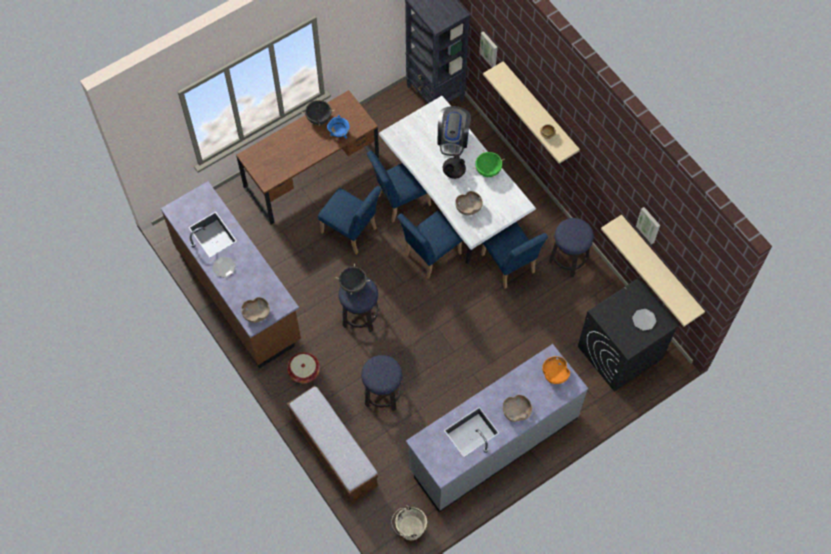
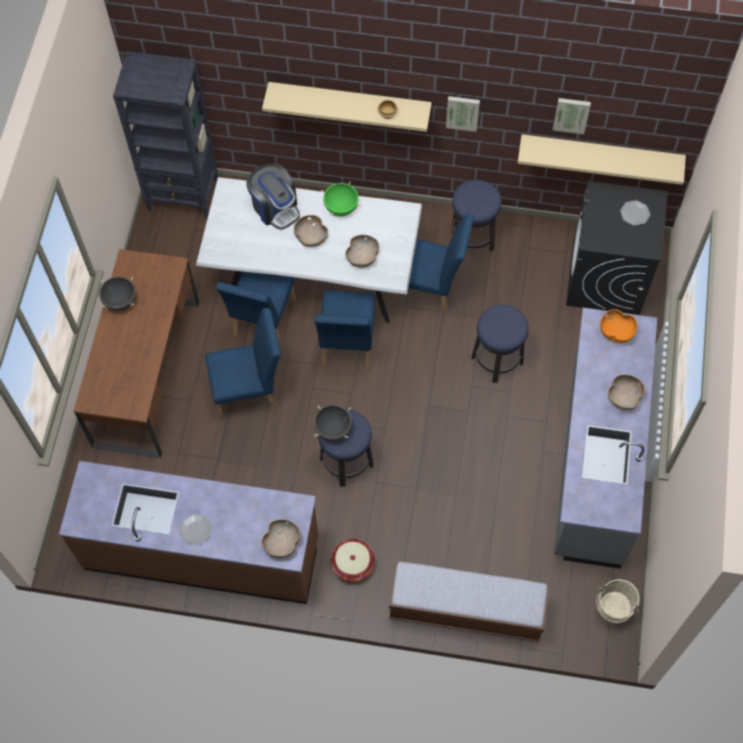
camera: 45 degrees left, 0 degrees up
blue cooking pot [327,115,350,139] -> none
stool [361,355,402,411] -> stool moved to [472,304,529,383]
black teapot [443,154,466,179] -> brown bowl [294,215,328,247]
picture [479,31,498,67] -> picture moved to [446,96,480,132]

